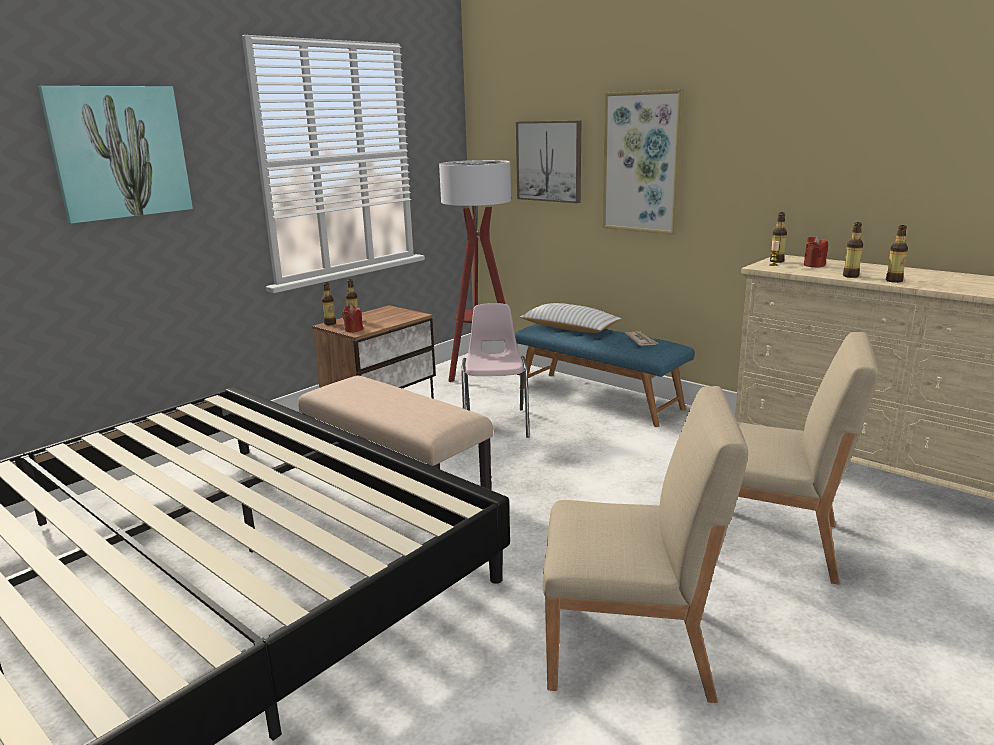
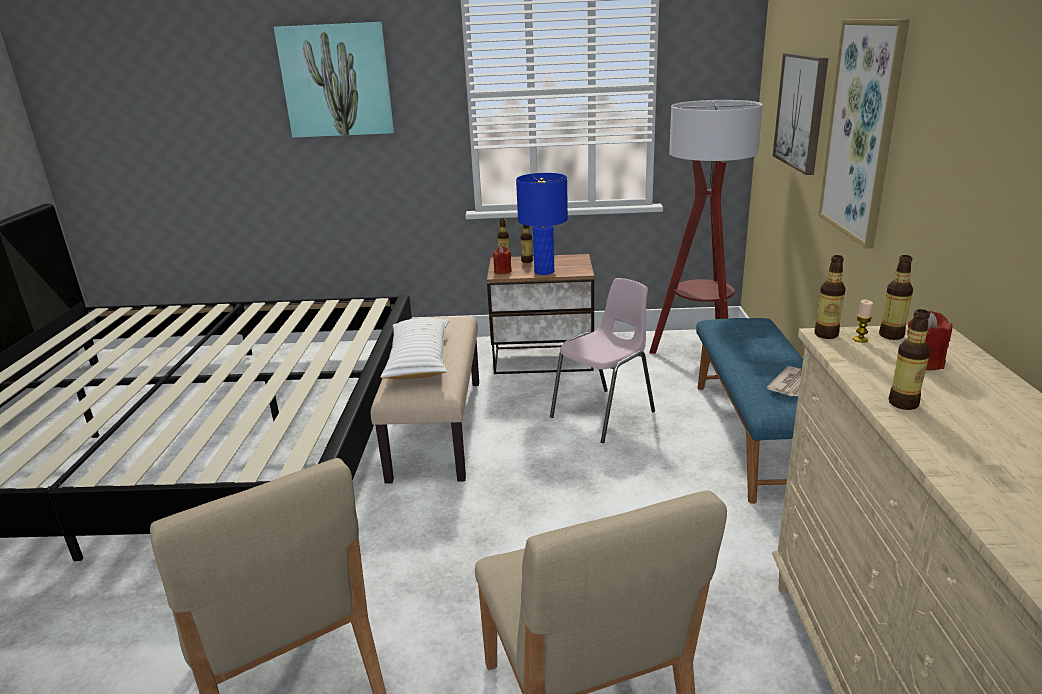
camera: 50 degrees right, 5 degrees up
white pillow [520,303,622,333] -> white pillow moved to [381,318,449,379]
bottle [886,225,908,283] -> bottle moved to [814,255,846,339]
none -> blue table lamp [516,173,568,275]

